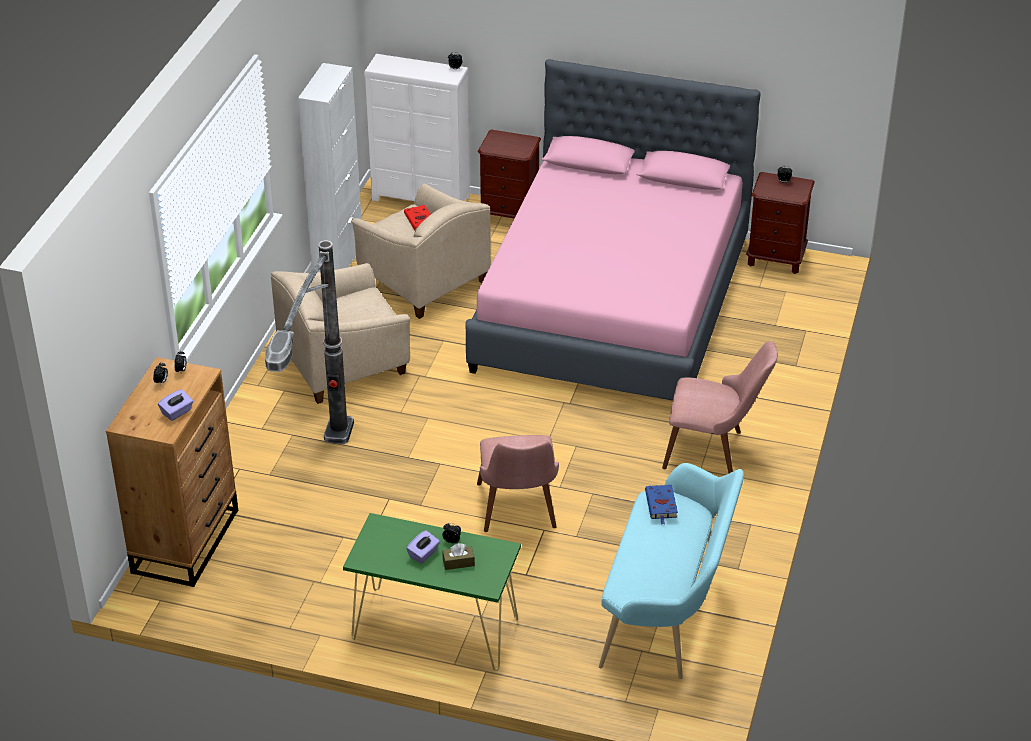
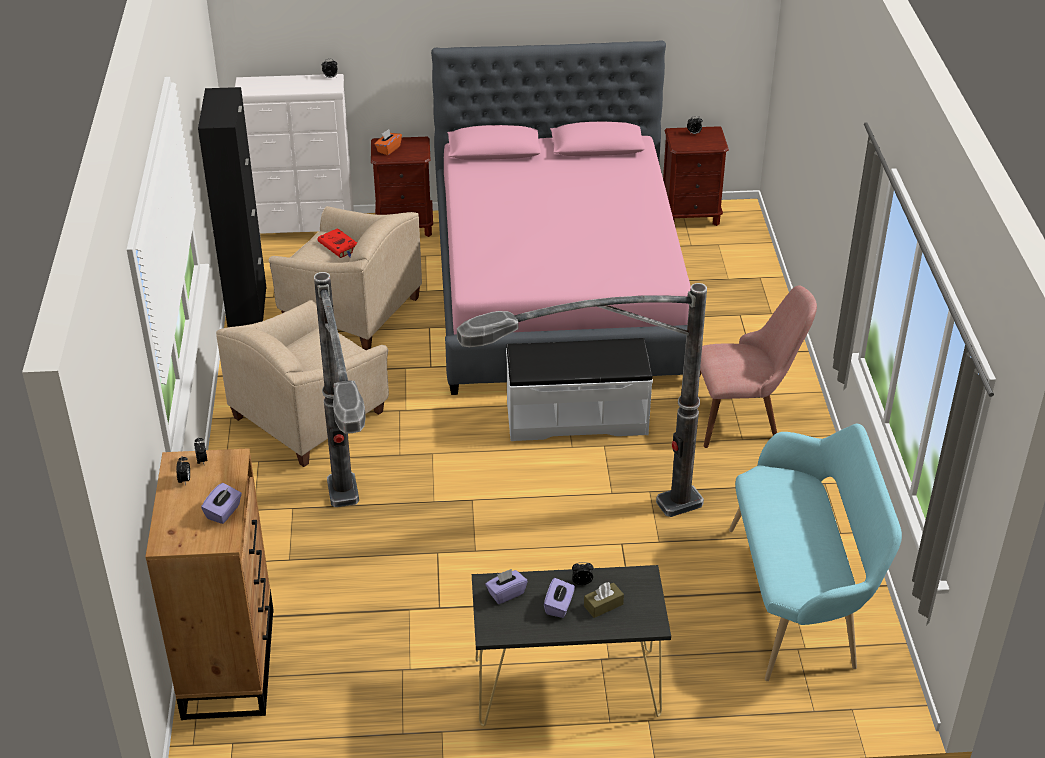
camera: 20 degrees left, 0 degrees up
white cabinet [298,63,361,272] -> black cabinet [198,87,267,327]
green console table [343,513,521,671] -> black console table [472,565,671,726]
pink chair [477,435,559,532] -> floor lamp [457,283,707,517]
blue book [645,485,678,525] -> none
none -> orange tissue box [375,129,402,155]
none -> purple tissue box [486,569,527,604]
none -> white bench [506,338,653,441]

